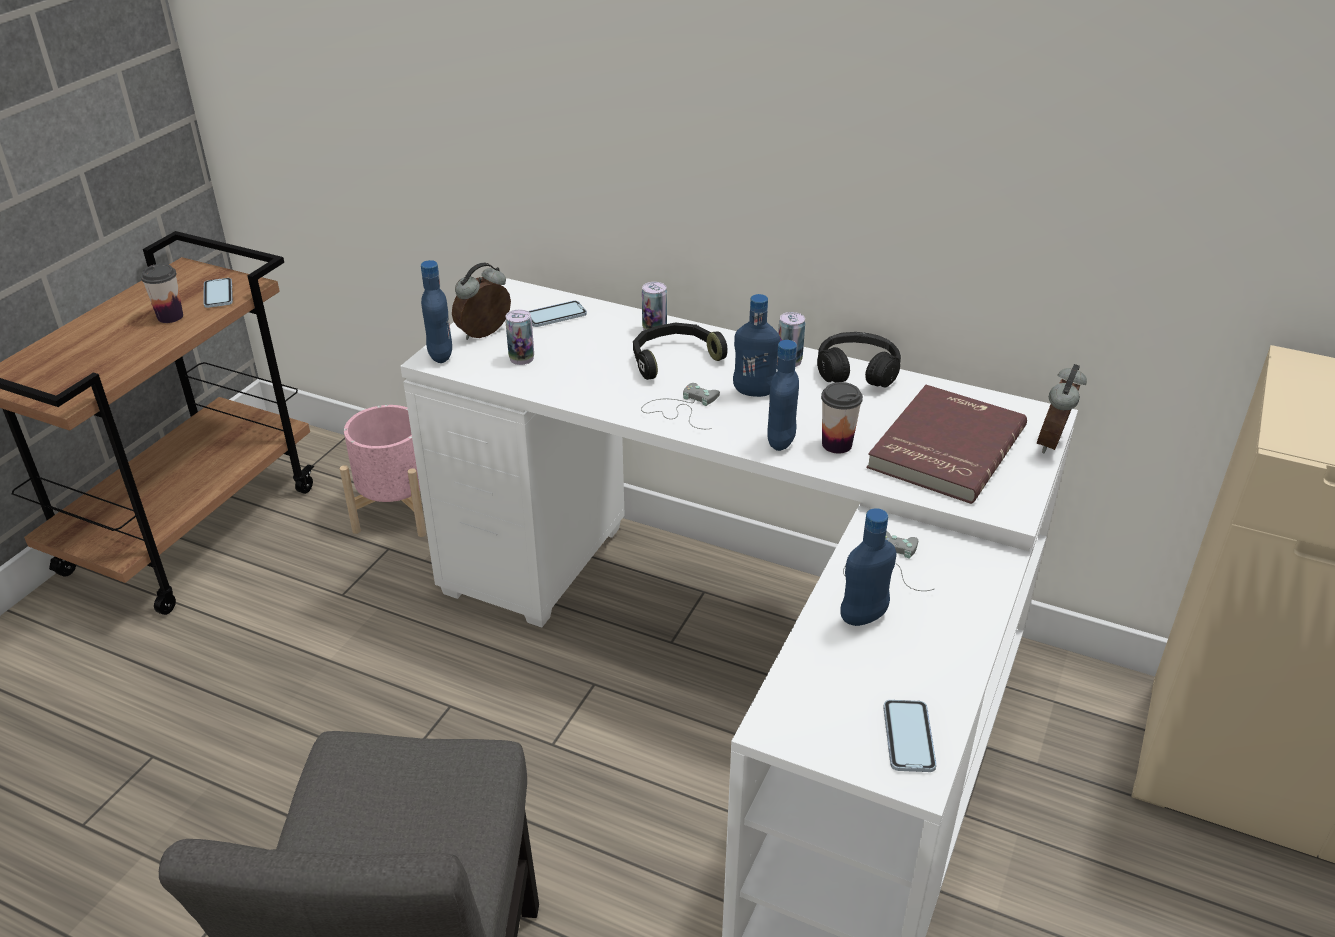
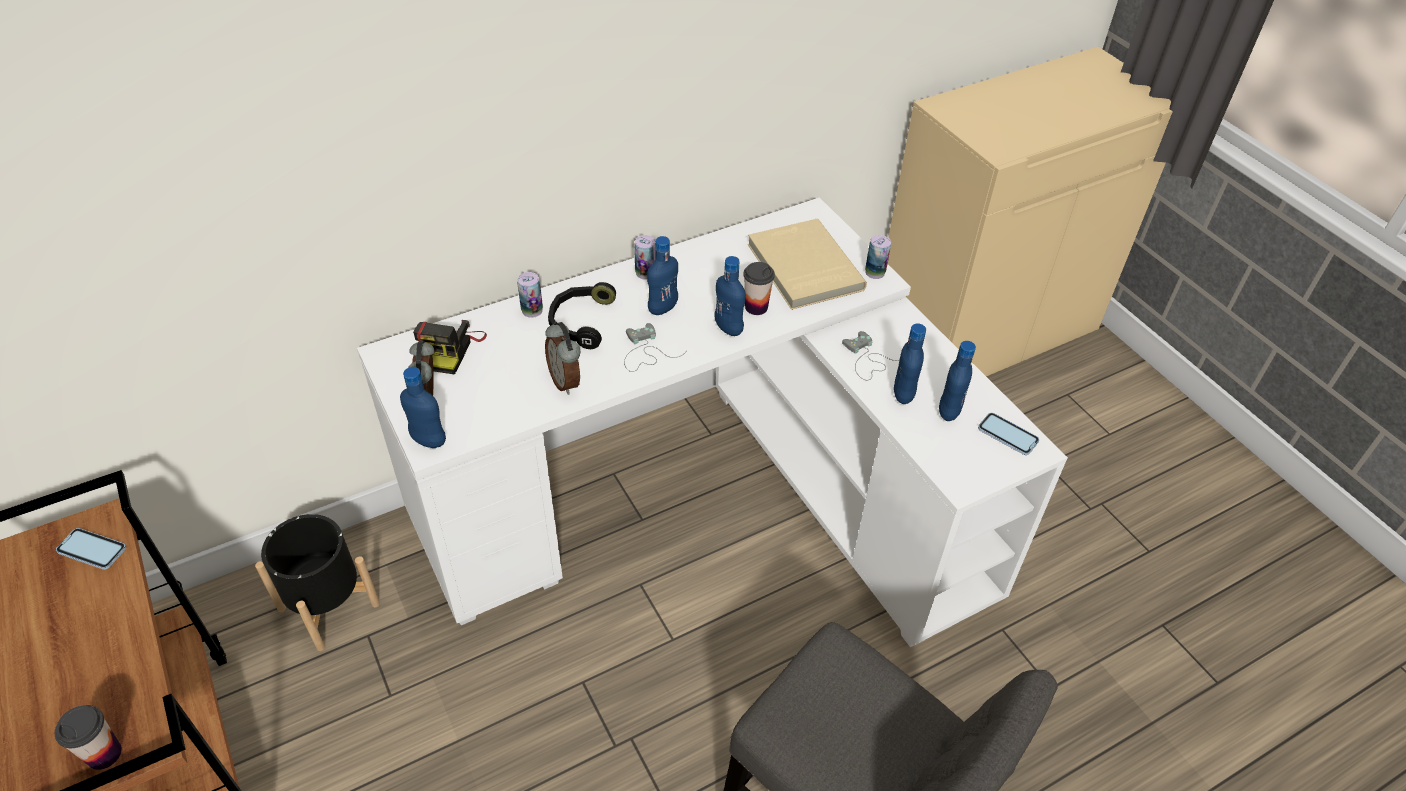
camera: 55 degrees left, 10 degrees up
cup [141,264,183,323] -> cup moved to [55,705,122,770]
pink planter [340,405,426,537] -> black planter [255,514,380,651]
can [505,310,534,365] -> can moved to [865,235,891,279]
phone [528,301,587,327] -> camera [413,320,487,375]
black headphones [817,332,901,387] -> none
red book [866,385,1027,504] -> beige book [748,218,867,310]
alarm clock [1037,364,1087,454] -> alarm clock moved to [545,322,580,395]
none -> blue bottle [939,341,976,421]

